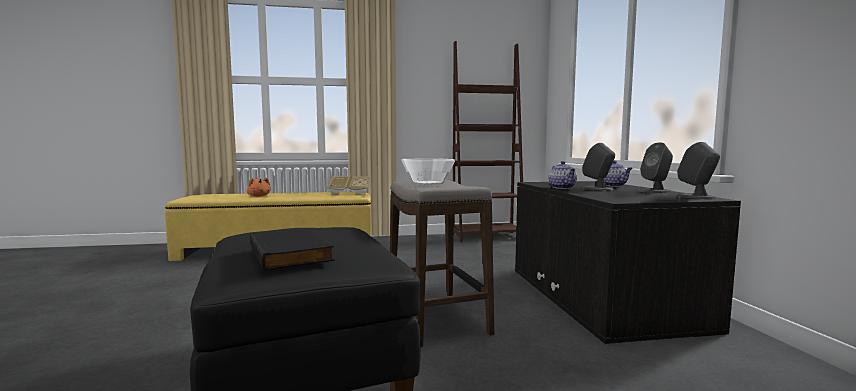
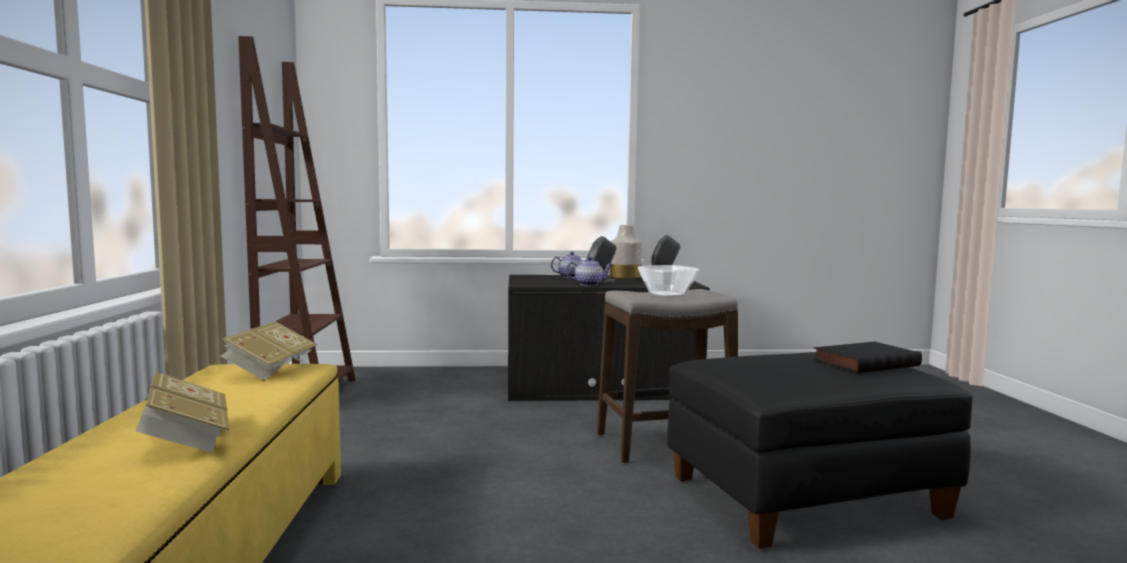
camera: 85 degrees left, 0 degrees up
orange plush toy [247,178,271,197] -> book [136,372,229,453]
grey speaker [640,142,673,193] -> beige vase [610,225,642,279]

